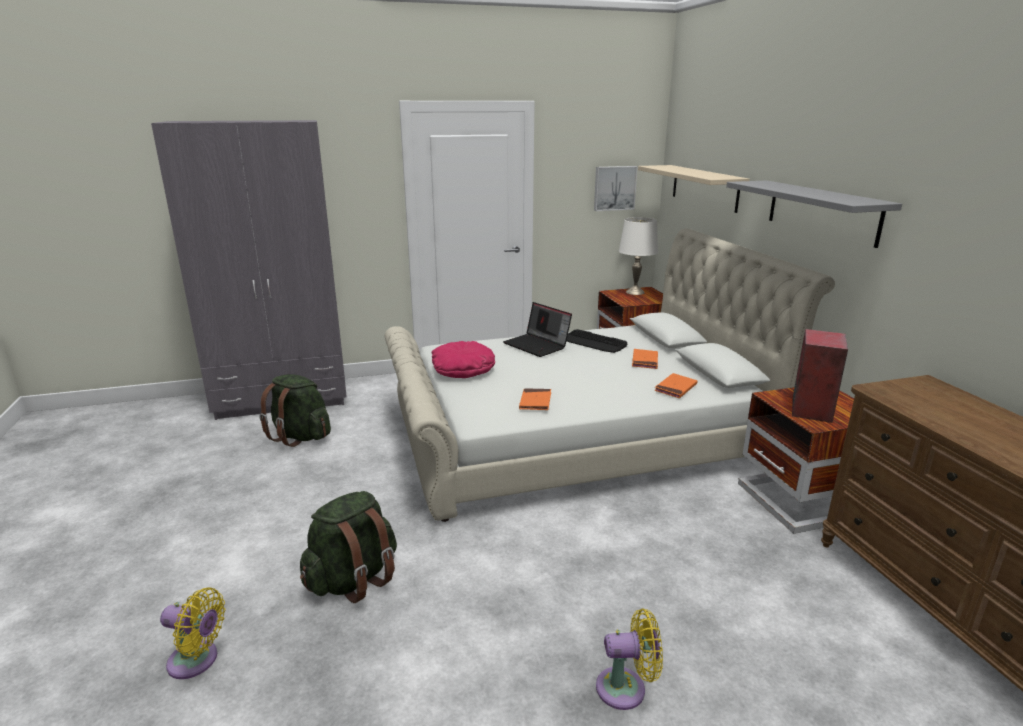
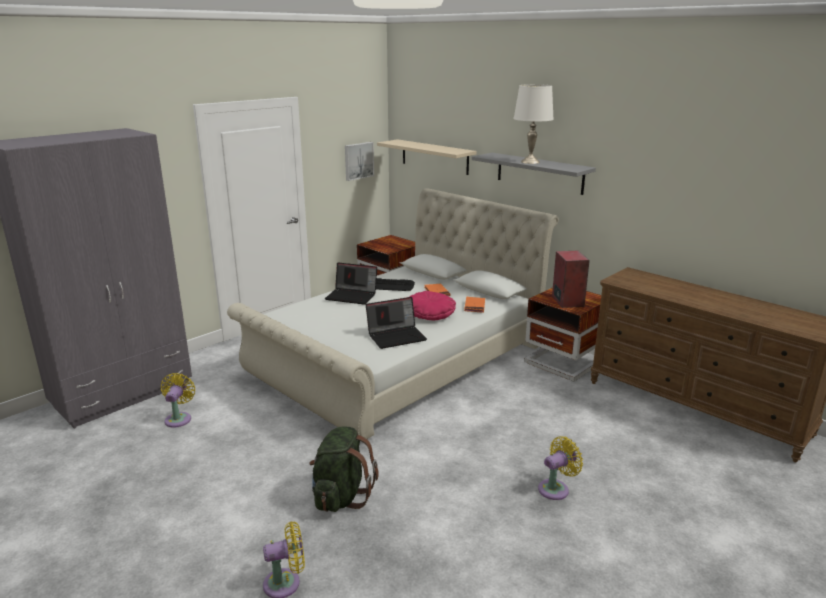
camera: 30 degrees left, 0 degrees up
green backpack [259,374,331,447] -> yellow fan [161,373,195,428]
pink pillow [431,341,495,378] -> pink pillow moved to [409,291,456,320]
orange book [519,388,551,410] -> laptop [366,297,427,349]
white table lamp [619,217,658,295] -> white table lamp moved to [513,84,554,164]

